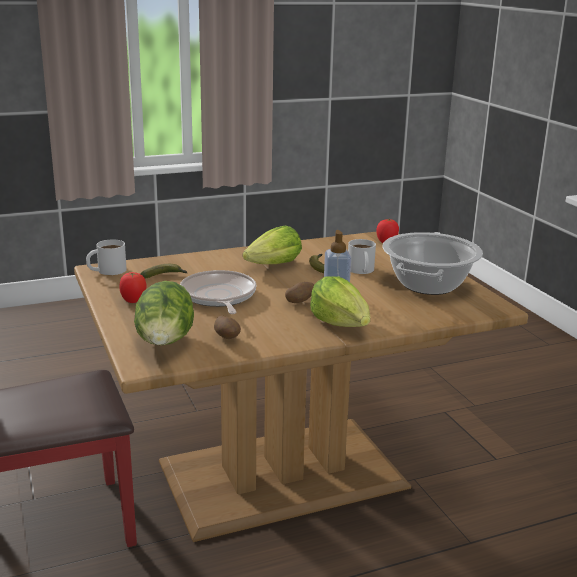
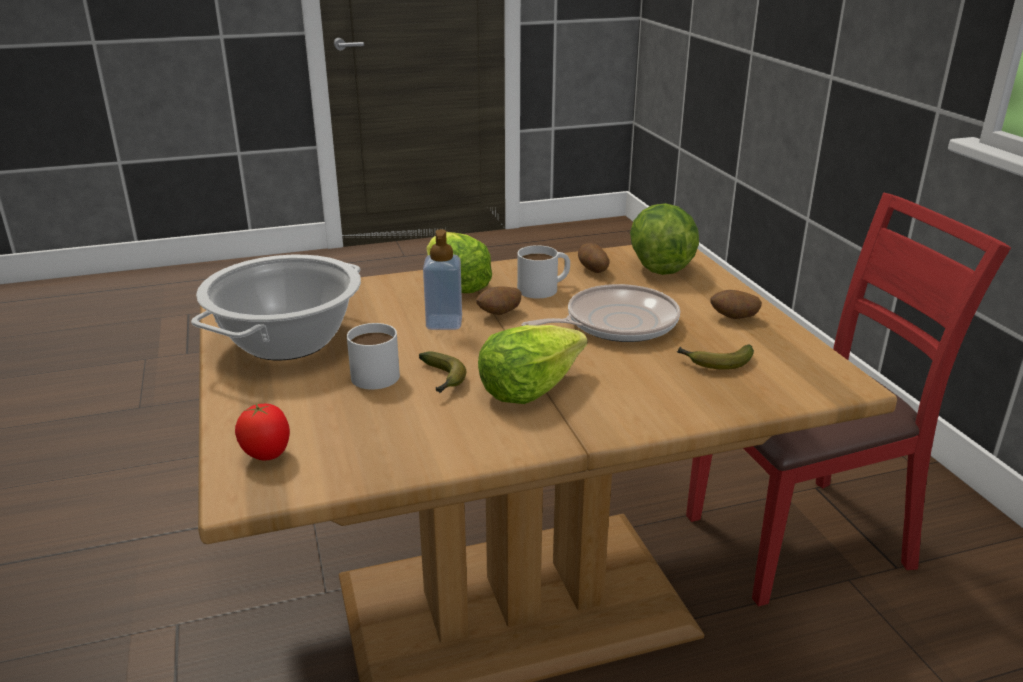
camera: 175 degrees left, 5 degrees up
white mug [86,239,127,275] -> white mug moved to [517,245,570,298]
tomato [119,272,146,303] -> potato [710,290,762,319]
frying pan [180,270,256,314] -> frying pan turned 105 degrees counterclockwise [521,284,680,342]

